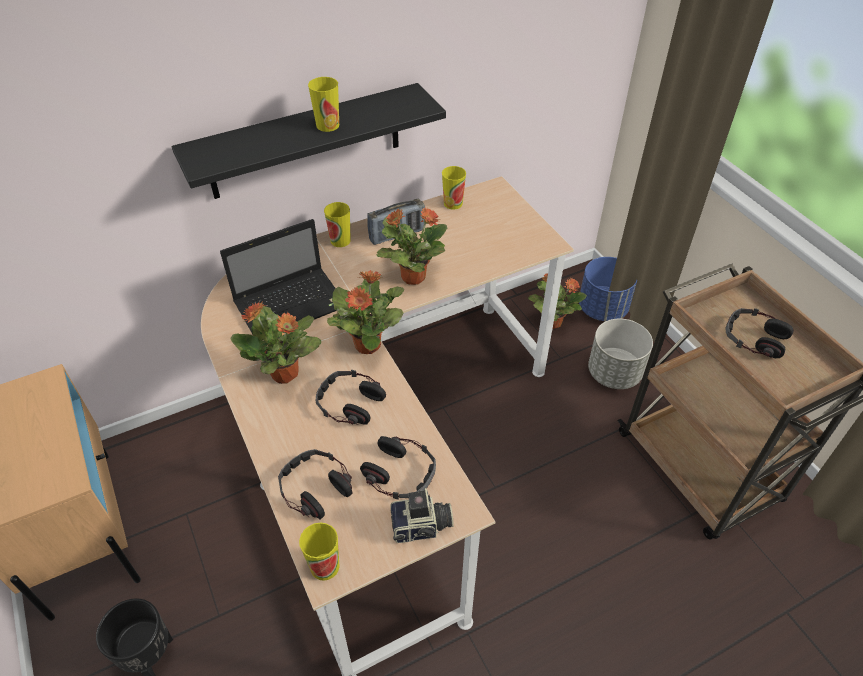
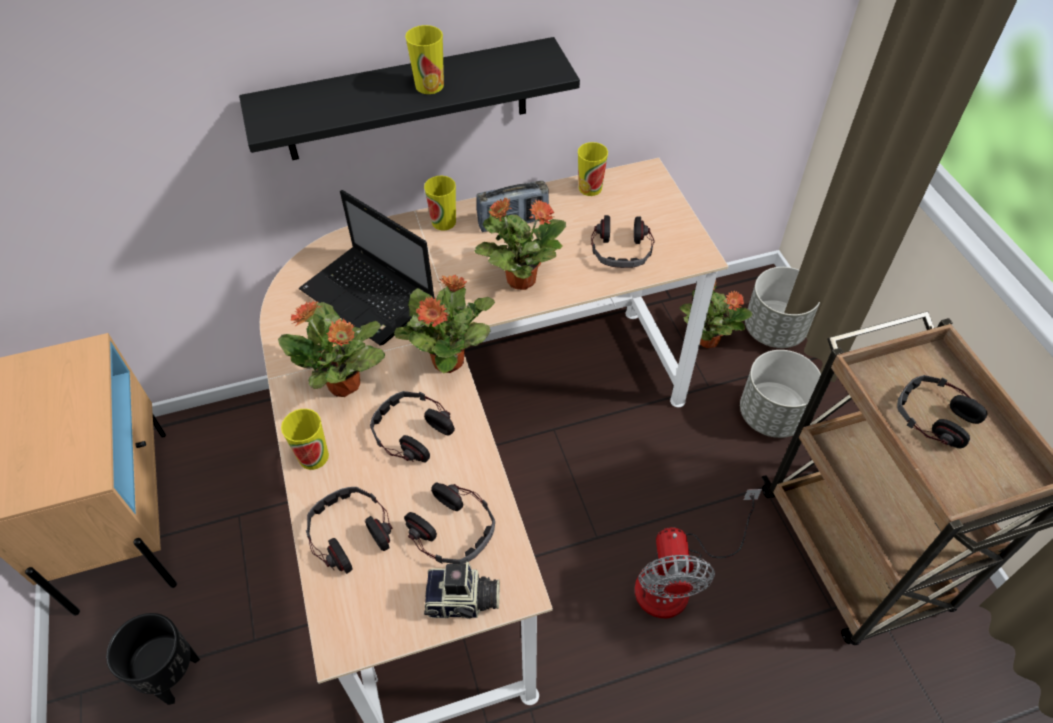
camera: 10 degrees right, 5 degrees up
laptop [220,219,337,340] -> laptop turned 60 degrees clockwise [299,190,435,345]
cup [299,523,340,581] -> cup moved to [281,409,329,470]
blue planter [579,257,637,321] -> grey planter [745,267,820,348]
none -> headphones [591,215,655,268]
none -> fan [634,489,762,618]

